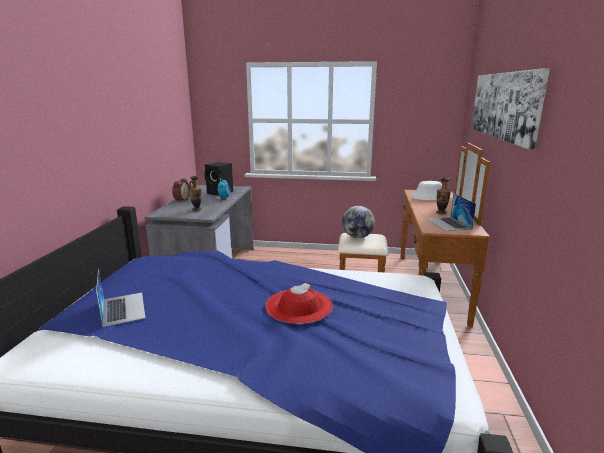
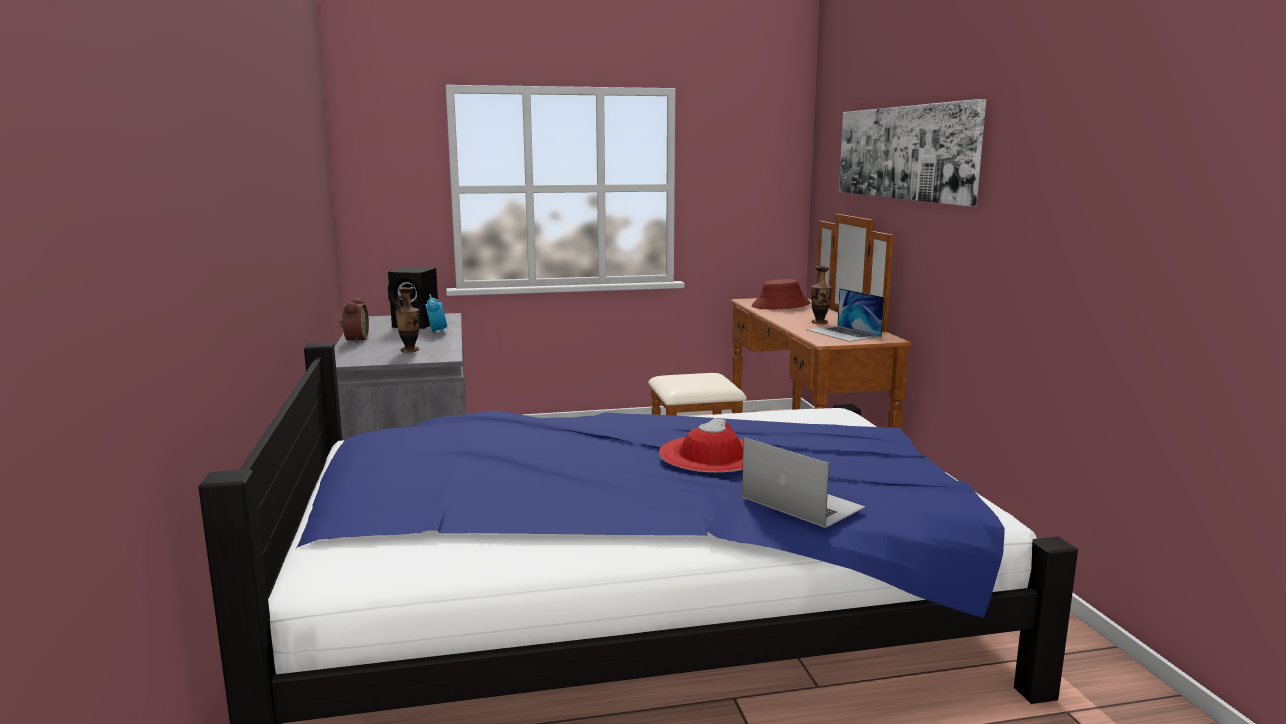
camera: 20 degrees left, 5 degrees down
laptop [96,269,145,327] -> laptop moved to [742,437,865,528]
globe [342,206,375,238] -> none
white hat [411,181,442,200] -> red hat [751,279,811,309]

